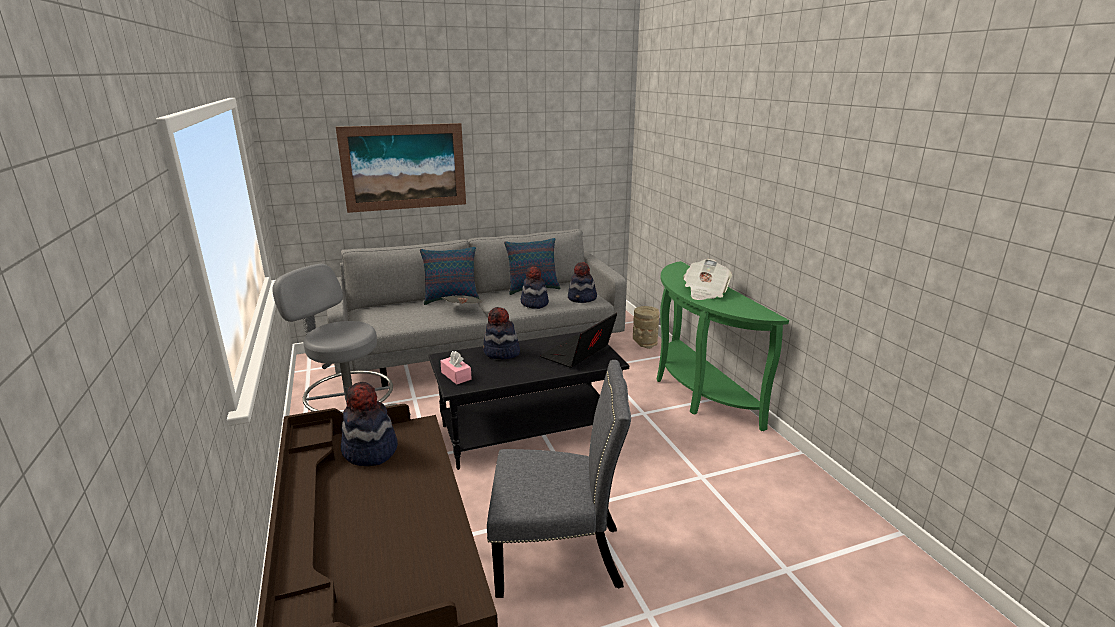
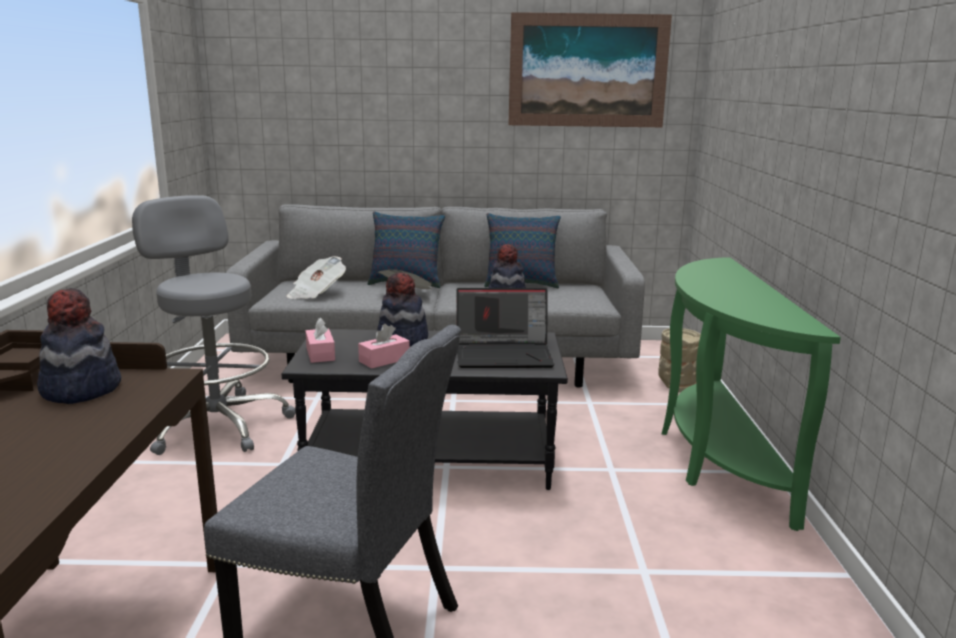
camera: 20 degrees right, 5 degrees down
picture [336,123,466,213] -> picture moved to [509,12,672,127]
laptop [540,313,617,368] -> laptop turned 150 degrees counterclockwise [456,288,554,368]
hat [568,262,597,303] -> none
newspaper [683,259,732,300] -> newspaper moved to [287,256,346,299]
none -> pink tissue box [358,324,410,368]

